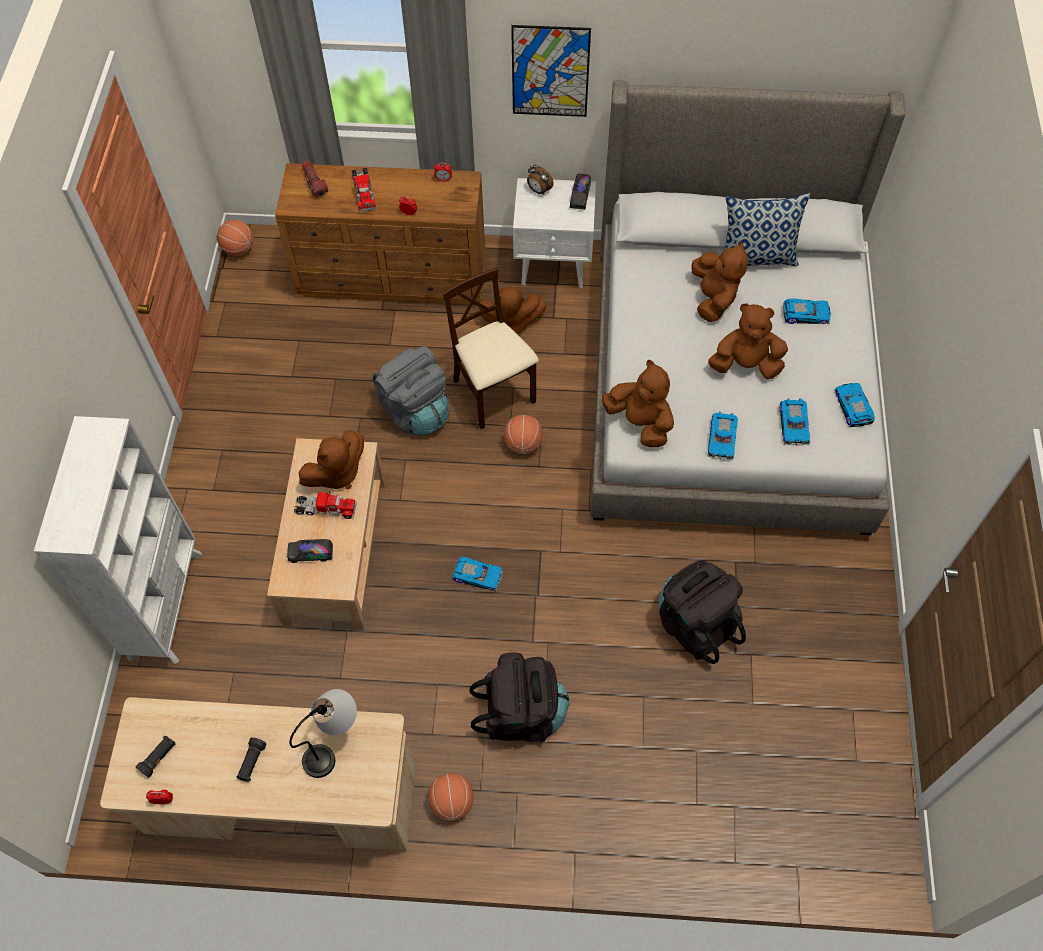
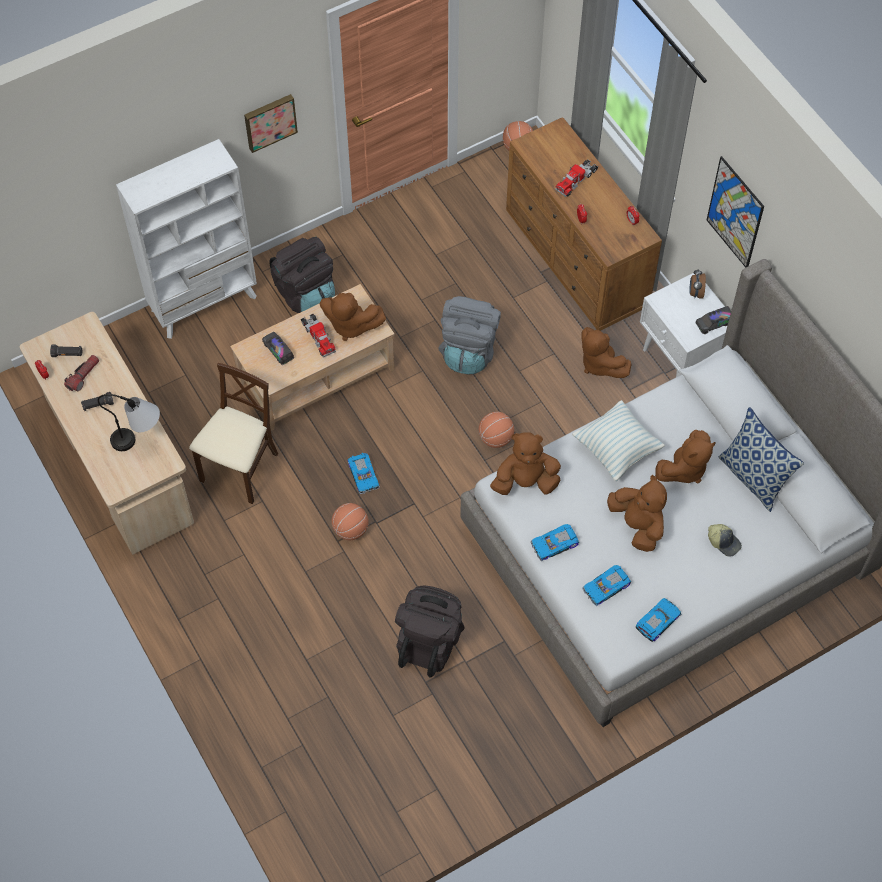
camera: 55 degrees right, 0 degrees up
flashlight [302,161,328,197] -> flashlight moved to [64,355,99,392]
basketball [428,773,474,821] -> basketball moved to [332,503,369,540]
beige chair [442,268,539,429] -> beige chair moved to [189,363,278,504]
black backpack [470,652,570,742] -> black backpack moved to [269,237,335,313]
brown plush toy [602,360,674,447] -> brown plush toy turned 105 degrees counterclockwise [490,432,561,495]
toy car [783,298,831,324] -> cap [708,524,742,557]
none -> picture [244,94,298,153]
none -> pillow [572,400,665,481]

